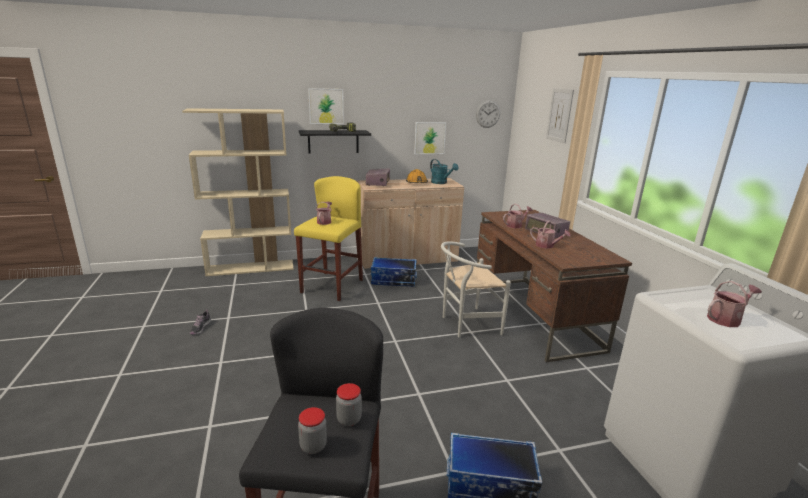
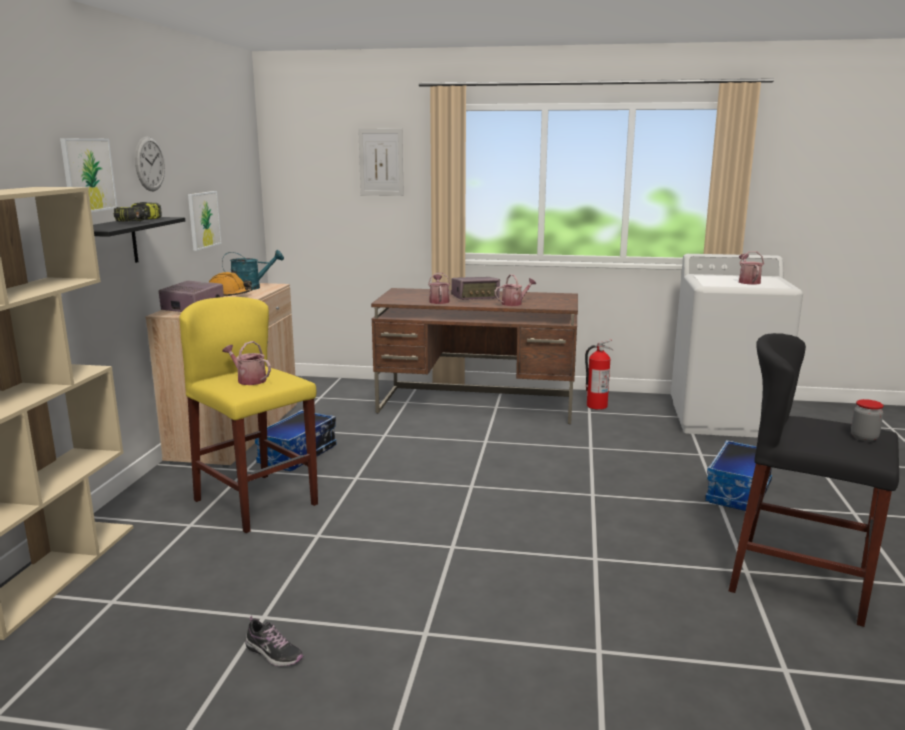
camera: 65 degrees left, 5 degrees down
jar [336,383,362,426] -> none
white chair [441,241,511,338] -> none
wall clock [476,100,500,128] -> wall clock moved to [135,136,165,191]
none -> fire extinguisher [585,339,614,410]

